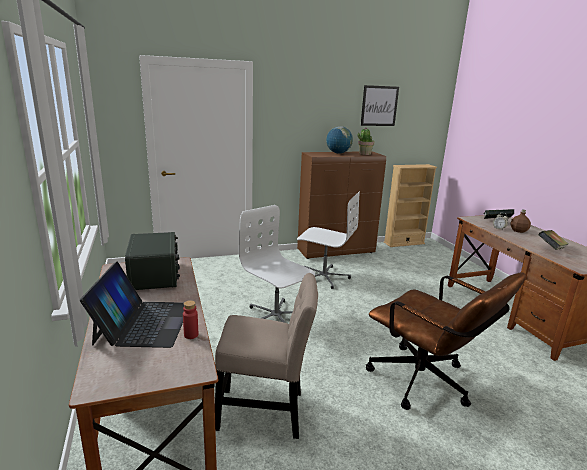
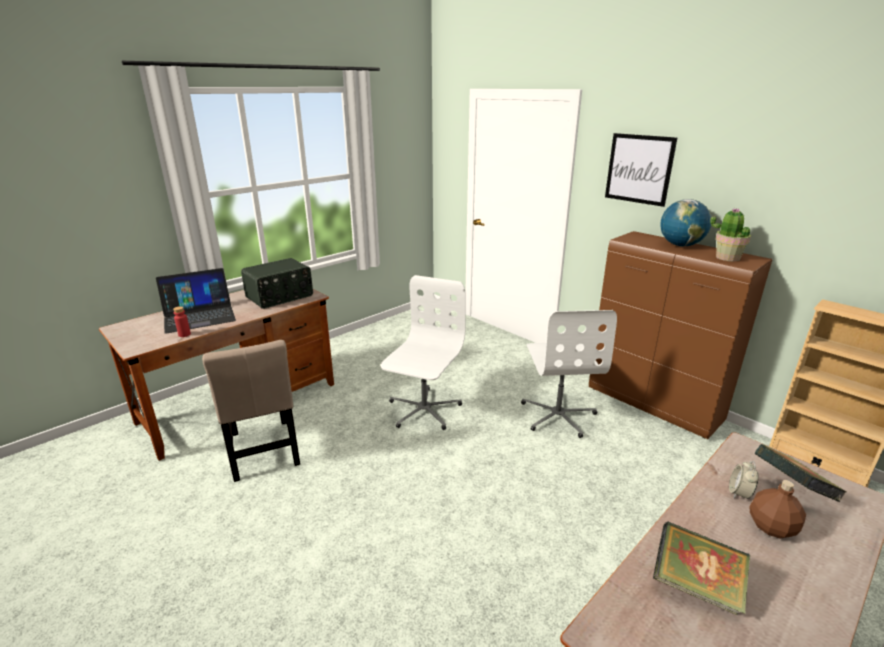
camera: 65 degrees right, 5 degrees up
picture [361,85,399,126] -> picture moved to [605,133,677,207]
brown office chair [366,273,526,410] -> none

